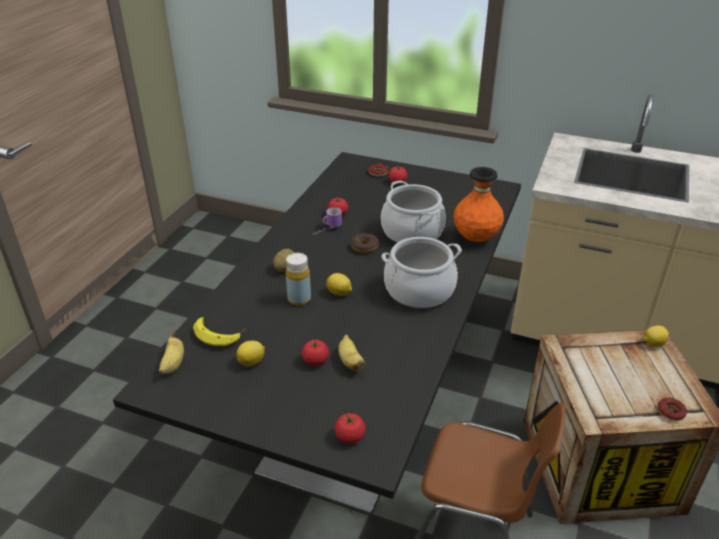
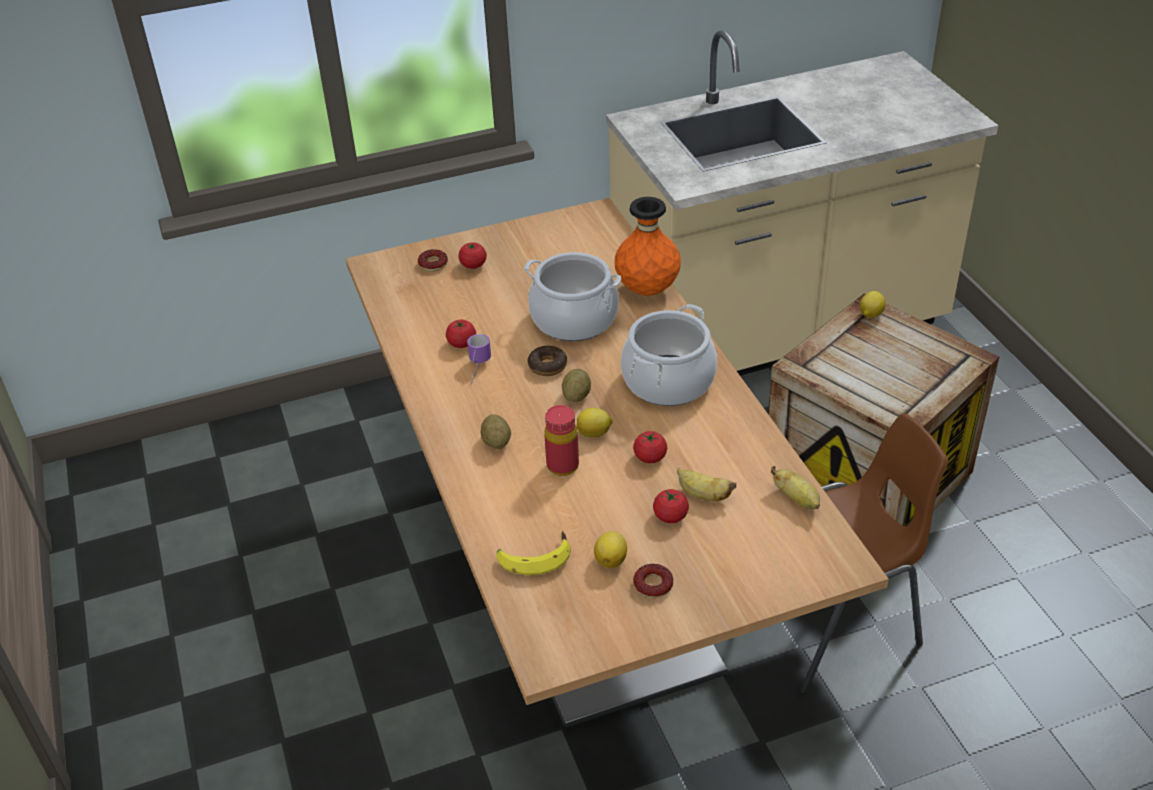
camera: 40 degrees left, 5 degrees up
black dining table [113,152,521,516] -> beige dining table [346,198,889,727]
banana [159,333,184,374] -> banana moved to [771,466,820,509]
yellow bottle [286,253,311,306] -> red bottle [544,405,579,476]
tomato [334,413,366,444] -> tomato moved to [633,431,667,463]
donut [657,398,687,421] -> donut moved to [633,564,673,598]
none -> potato [562,369,591,402]

